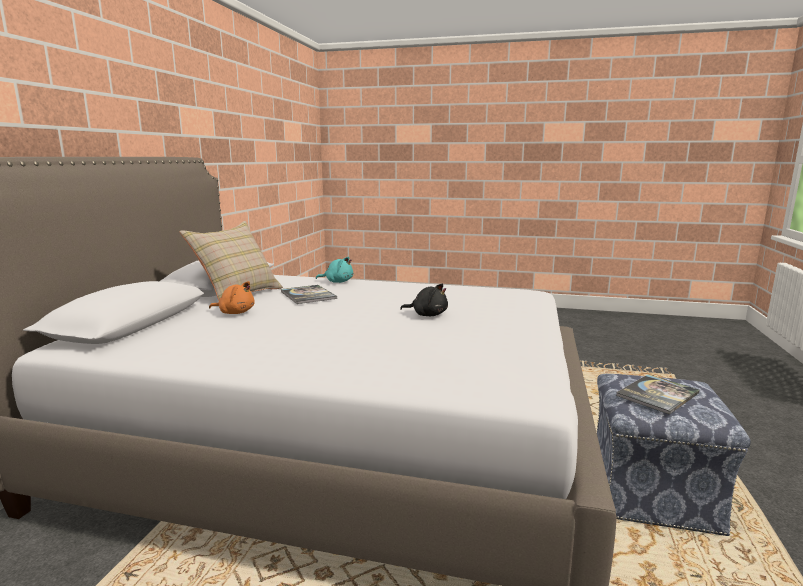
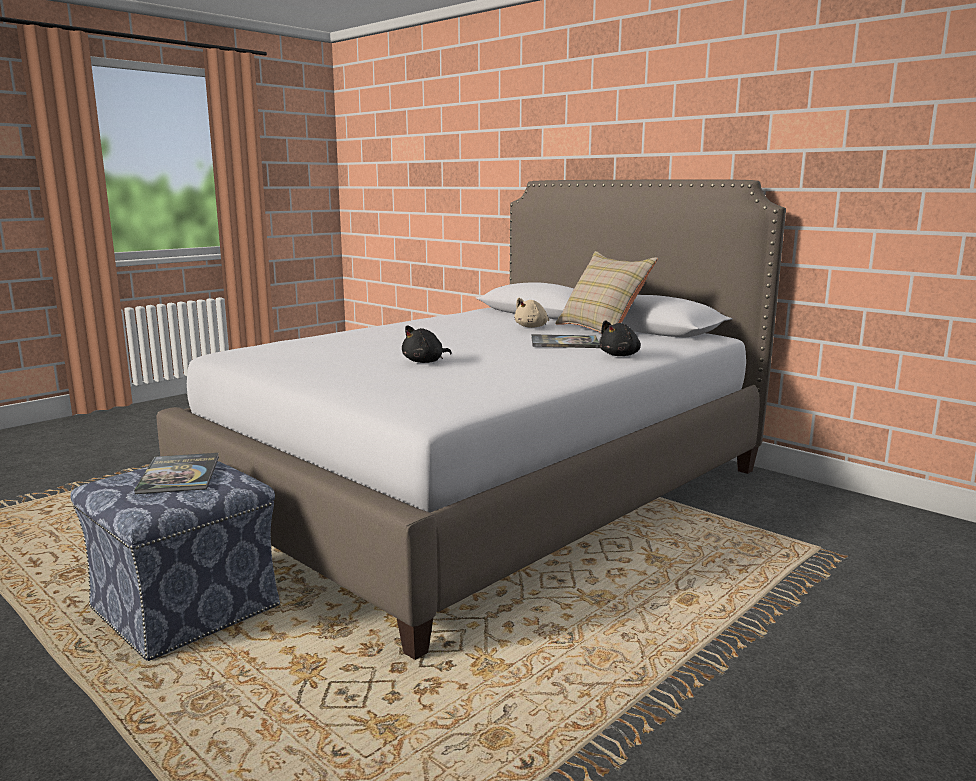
camera: 120 degrees right, 0 degrees up
orange plush toy [209,281,255,314] -> beige plush toy [514,298,549,328]
turquoise plush toy [316,257,353,283] -> black plush toy [599,320,641,356]

